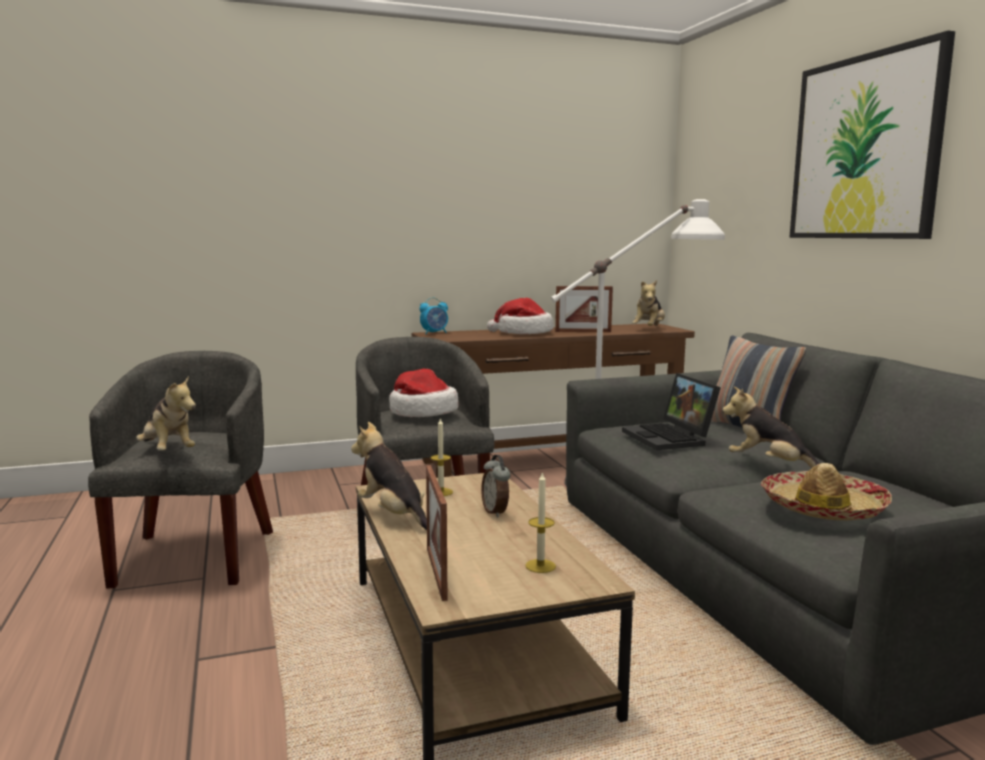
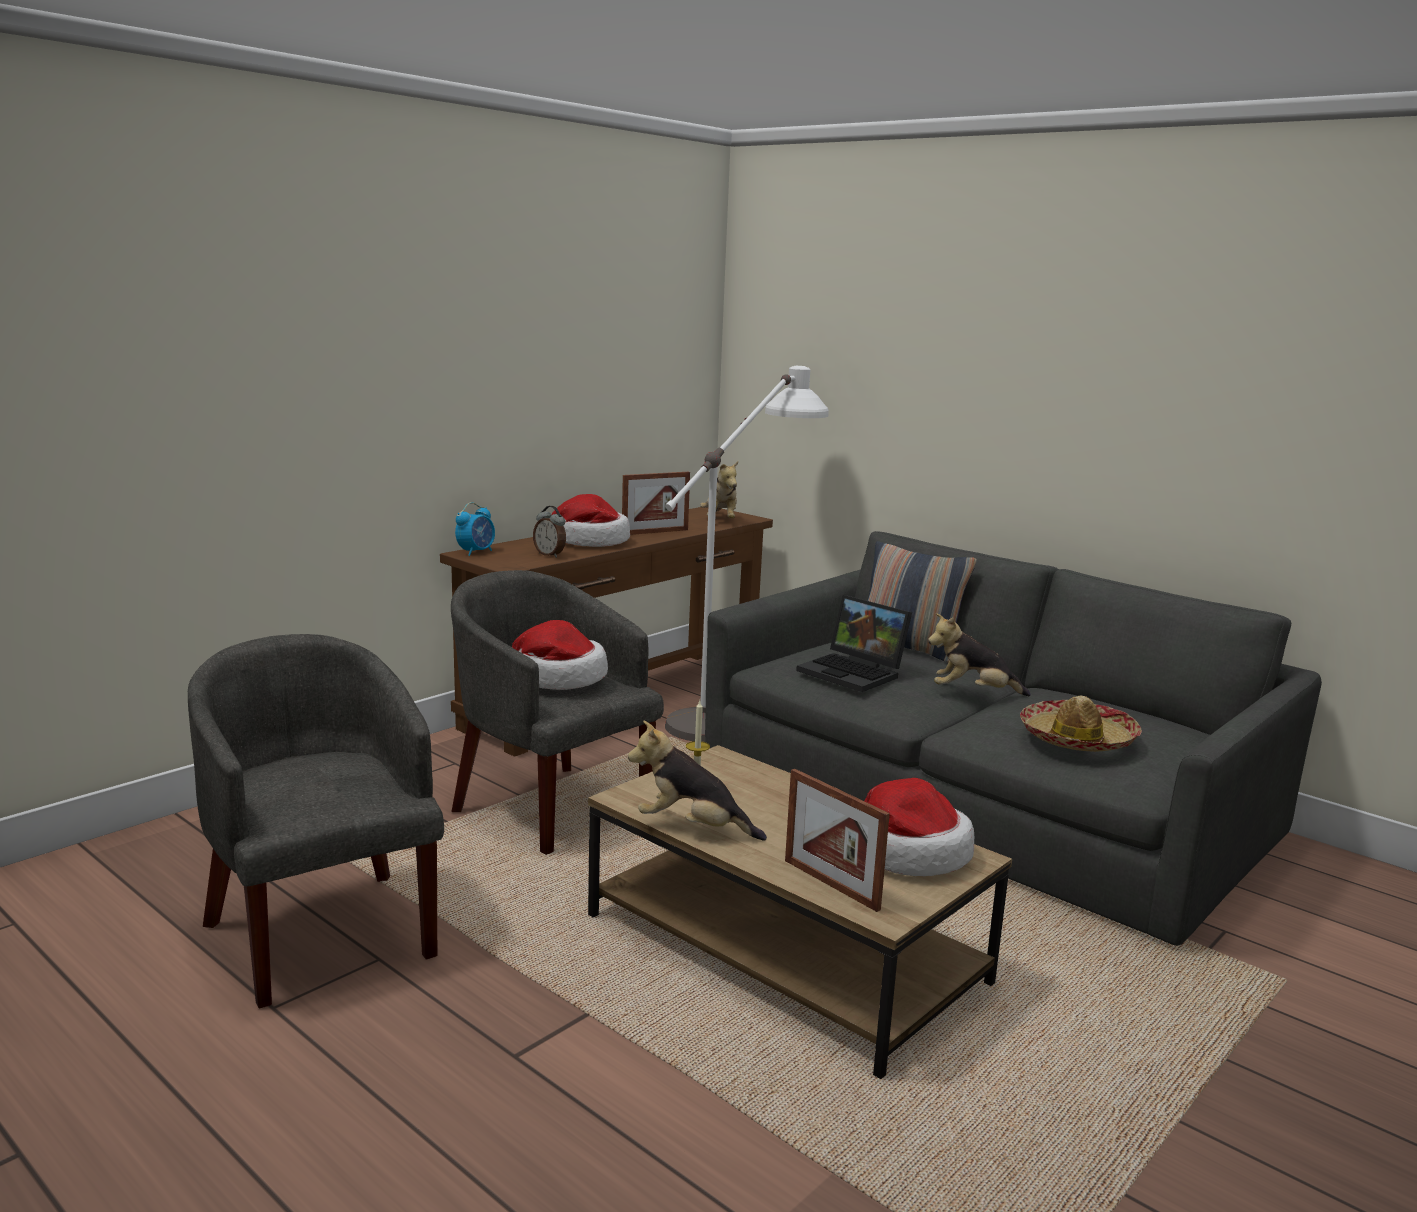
camera: 30 degrees left, 5 degrees up
plush toy [136,376,196,450] -> none
alarm clock [481,455,511,518] -> alarm clock moved to [533,506,566,558]
candle [525,471,556,573] -> hat [864,778,974,876]
picture [789,31,955,239] -> none

